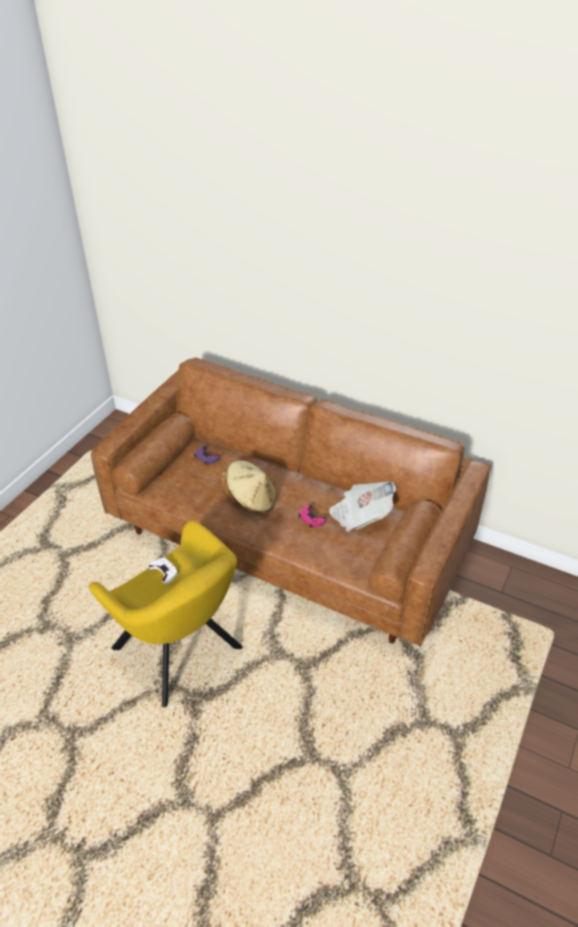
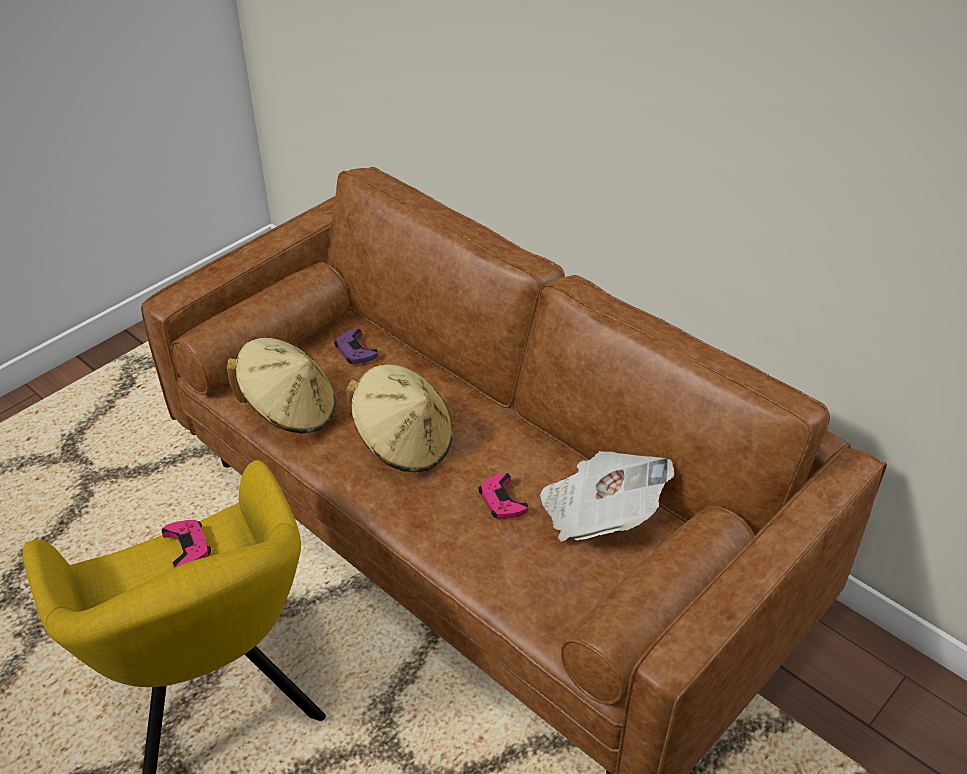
camera: 15 degrees right, 0 degrees up
white game controller [149,558,179,584] -> pink game controller [162,520,211,568]
none -> beige hat [227,338,336,434]

